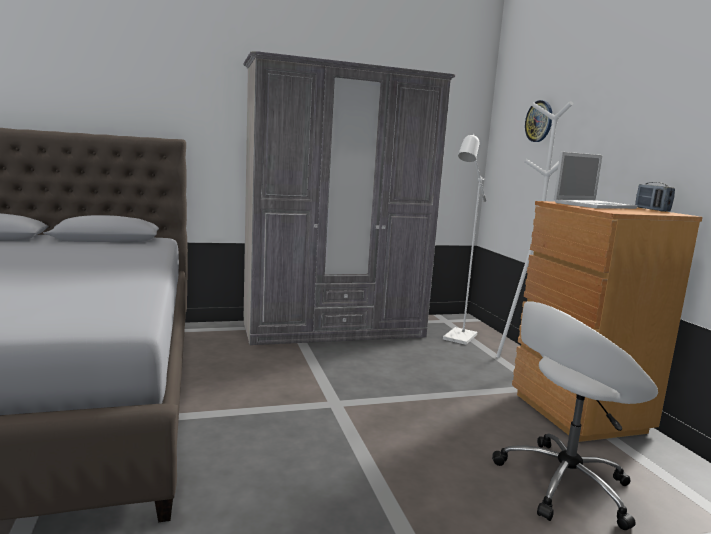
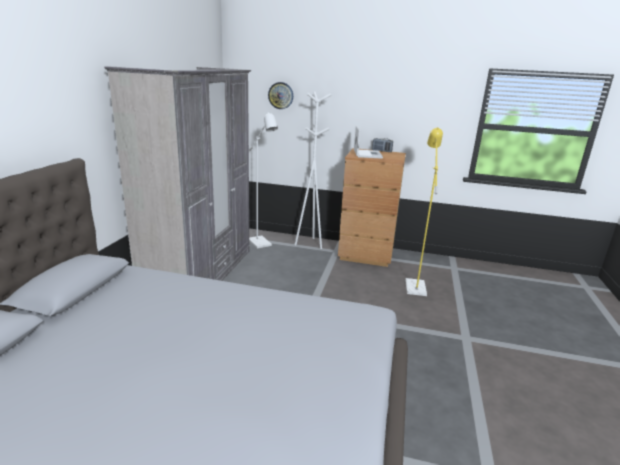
camera: 60 degrees left, 10 degrees up
white office chair [492,301,658,530] -> yellow floor lamp [405,127,443,296]

